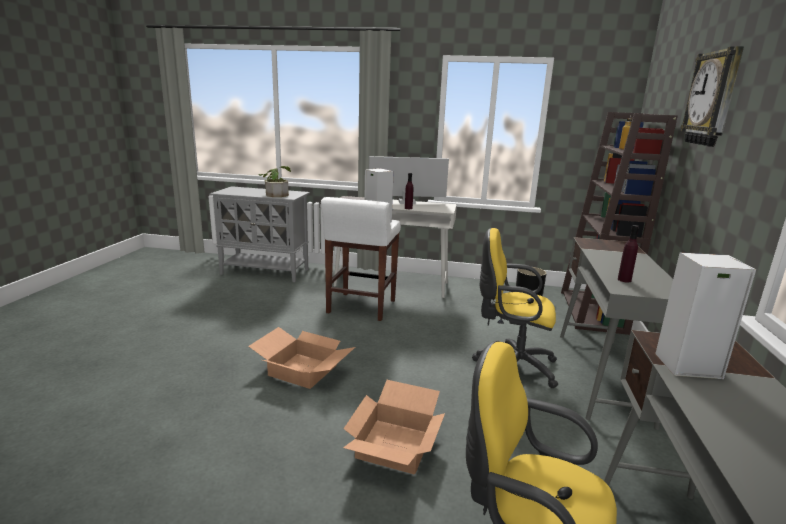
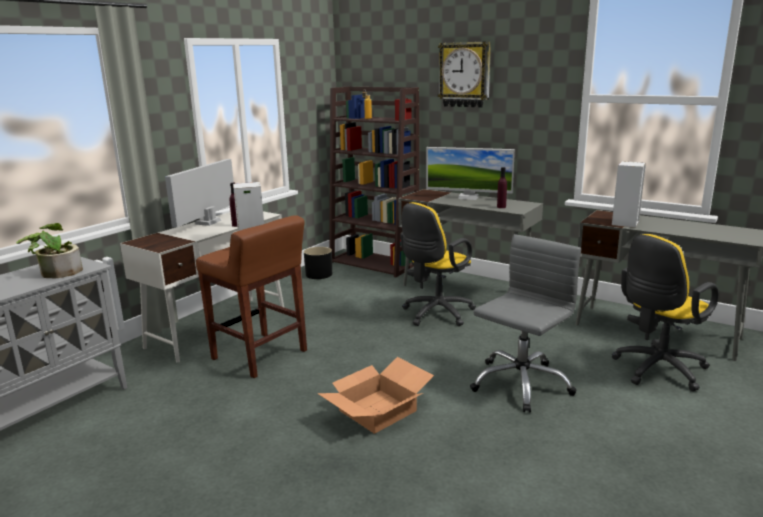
camera: 65 degrees left, 0 degrees up
white stool [321,197,401,321] -> brown stool [196,215,307,378]
cardboard box [343,380,445,475] -> grey office chair [470,234,581,413]
none -> monitor [426,147,515,200]

